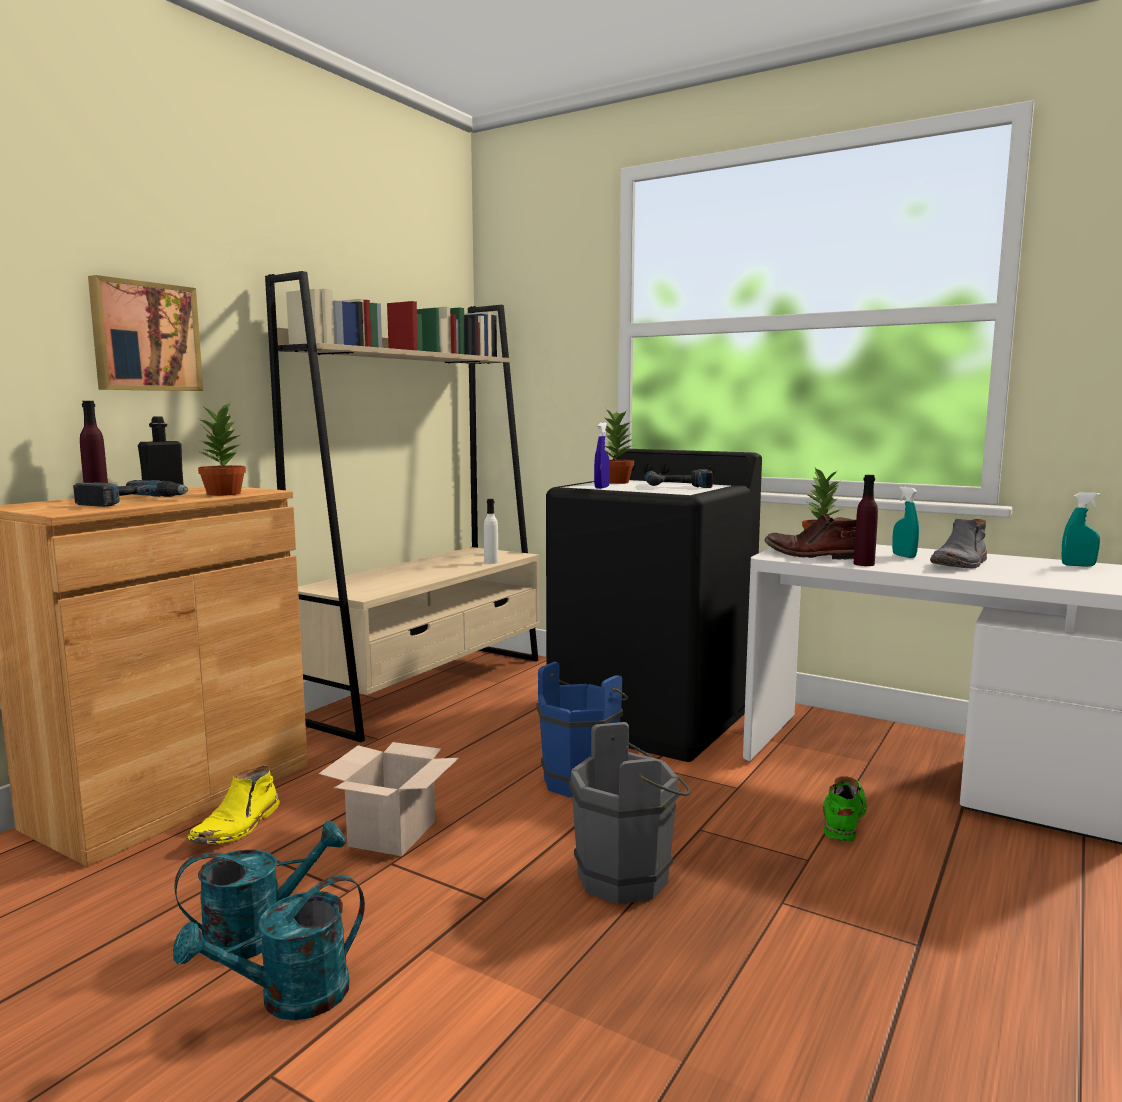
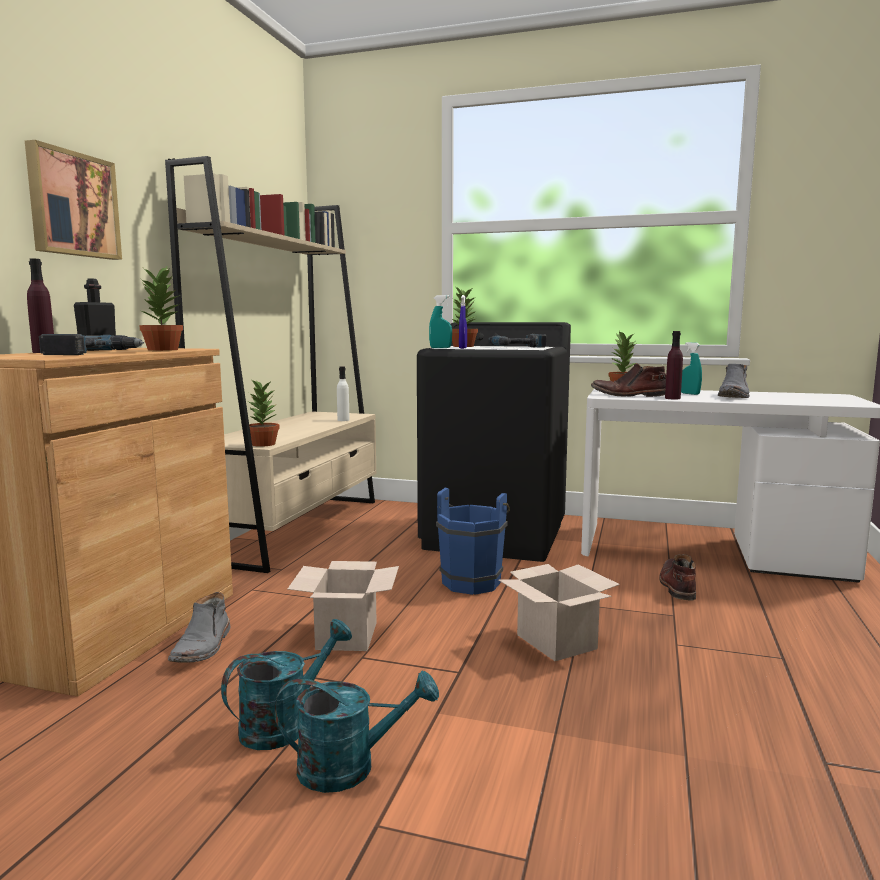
camera: 15 degrees left, 0 degrees up
turquoise watering can [173,875,365,1020] -> turquoise watering can turned 135 degrees counterclockwise [274,671,439,793]
yellow boot [187,765,280,844] -> grey boot [168,592,231,663]
grey bucket [569,722,691,904] -> cardboard box [499,564,620,661]
green boot [823,776,867,842] -> brown boot [659,554,696,600]
turquoise spray bottle [1062,492,1101,567] -> turquoise spray bottle moved to [429,295,452,348]
none -> potted plant [249,378,280,447]

